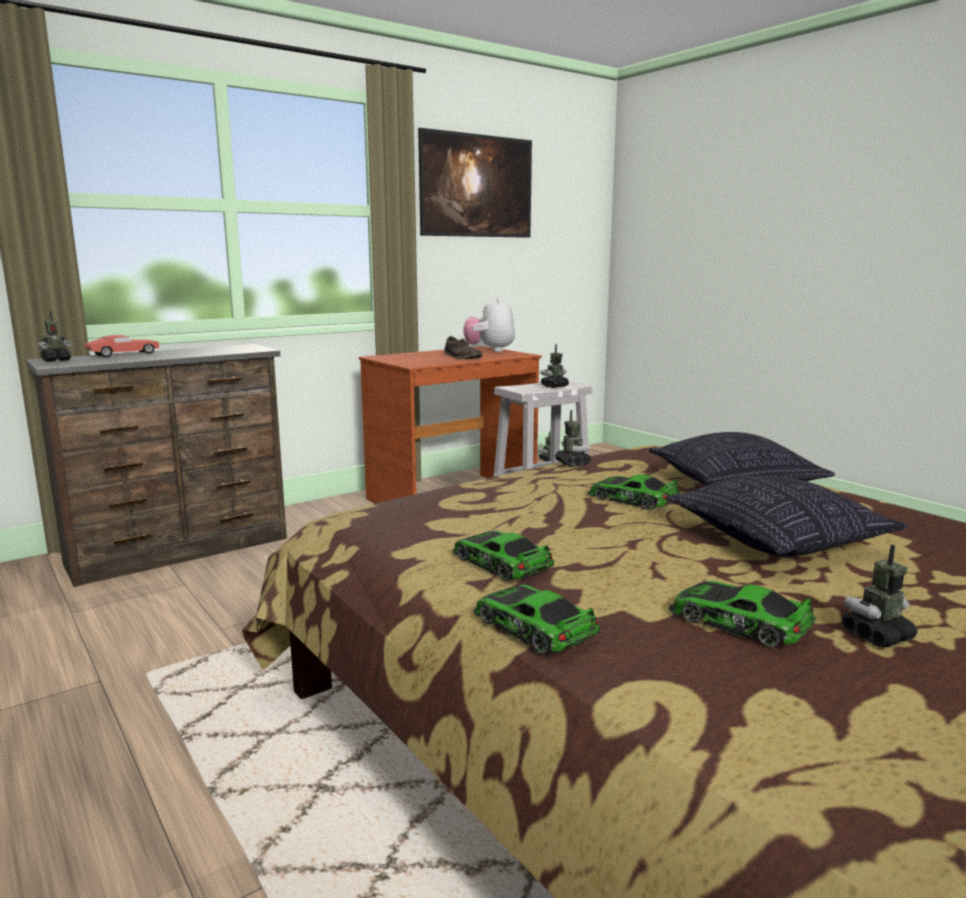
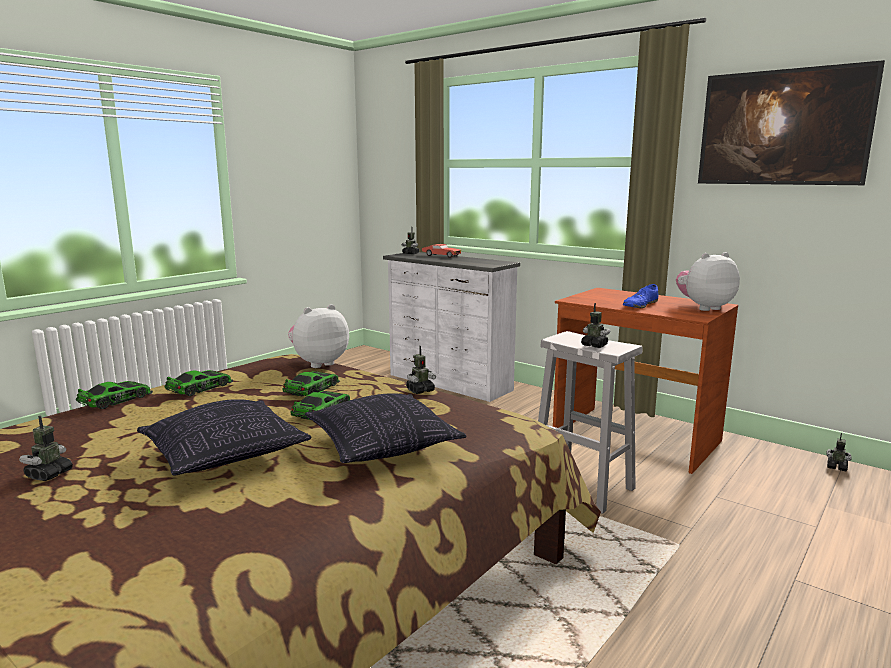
camera: 75 degrees right, 0 degrees up
brown dresser [26,344,287,587] -> white dresser [383,252,520,402]
brown shoe [444,336,482,359] -> blue shoe [623,284,658,308]
toy car [669,581,816,648] -> toy car moved to [282,371,340,396]
toy robot [842,545,917,647] -> toy robot turned 120 degrees counterclockwise [19,416,73,481]
none -> plush toy [288,304,349,368]

